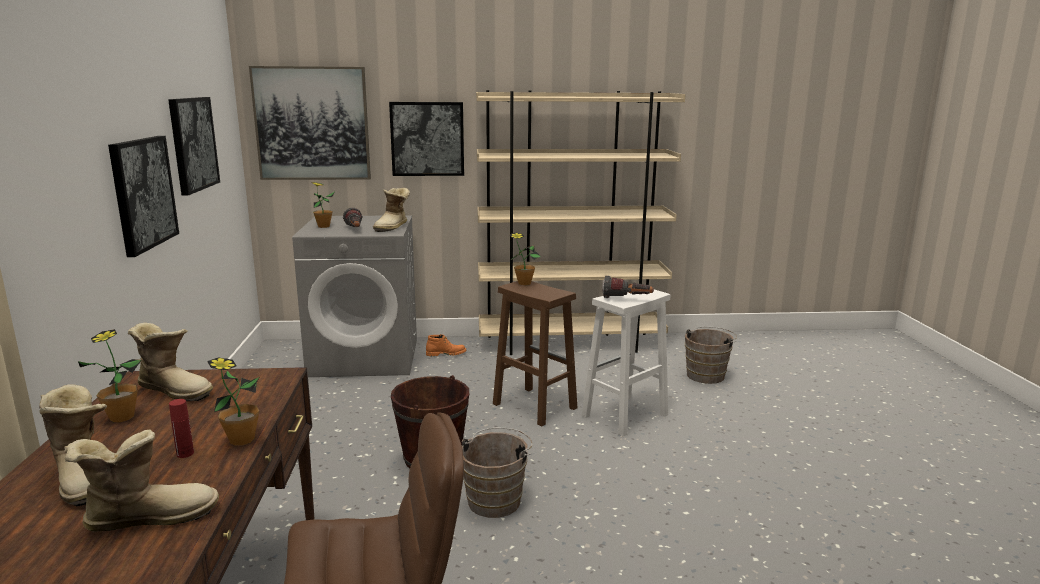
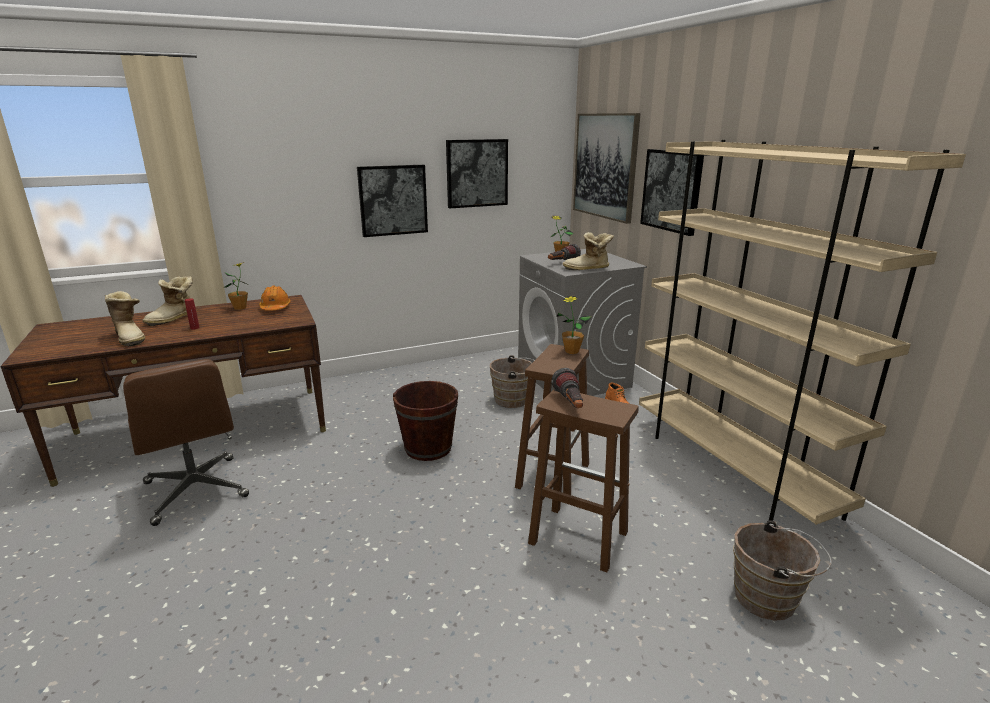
camera: 70 degrees right, 5 degrees up
boot [128,323,213,402] -> orange hard hat [259,286,291,311]
potted plant [207,357,260,446] -> none
brown bucket [462,428,533,518] -> brown bucket moved to [490,355,535,408]
white stool [582,289,670,436] -> brown stool [528,390,639,573]

